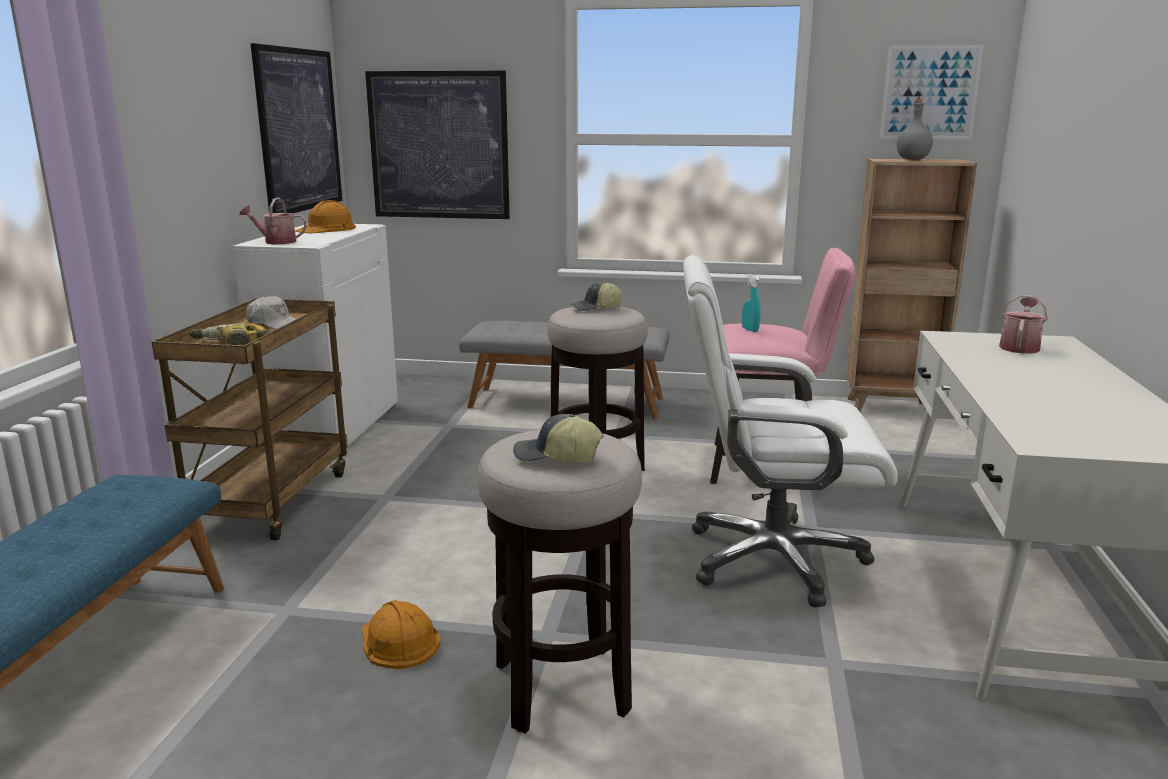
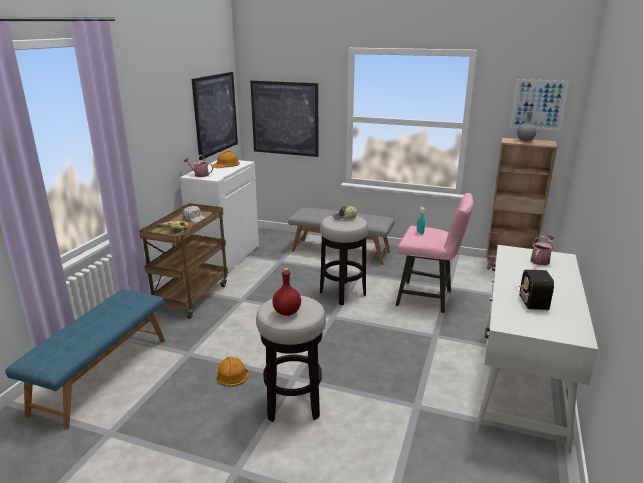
camera: 10 degrees right, 5 degrees up
cap [513,414,603,462] -> red bottle [272,268,301,316]
white office chair [683,255,898,607] -> none
none -> radio [515,270,554,310]

